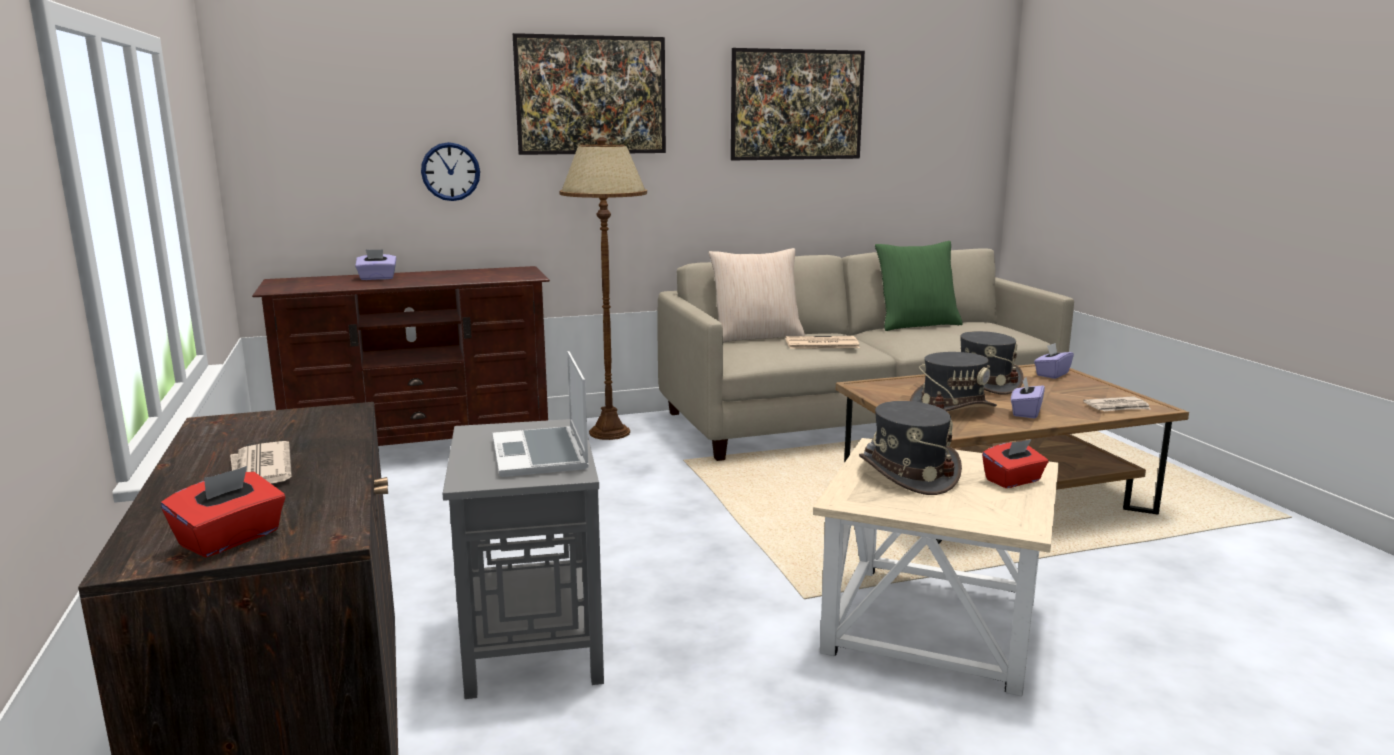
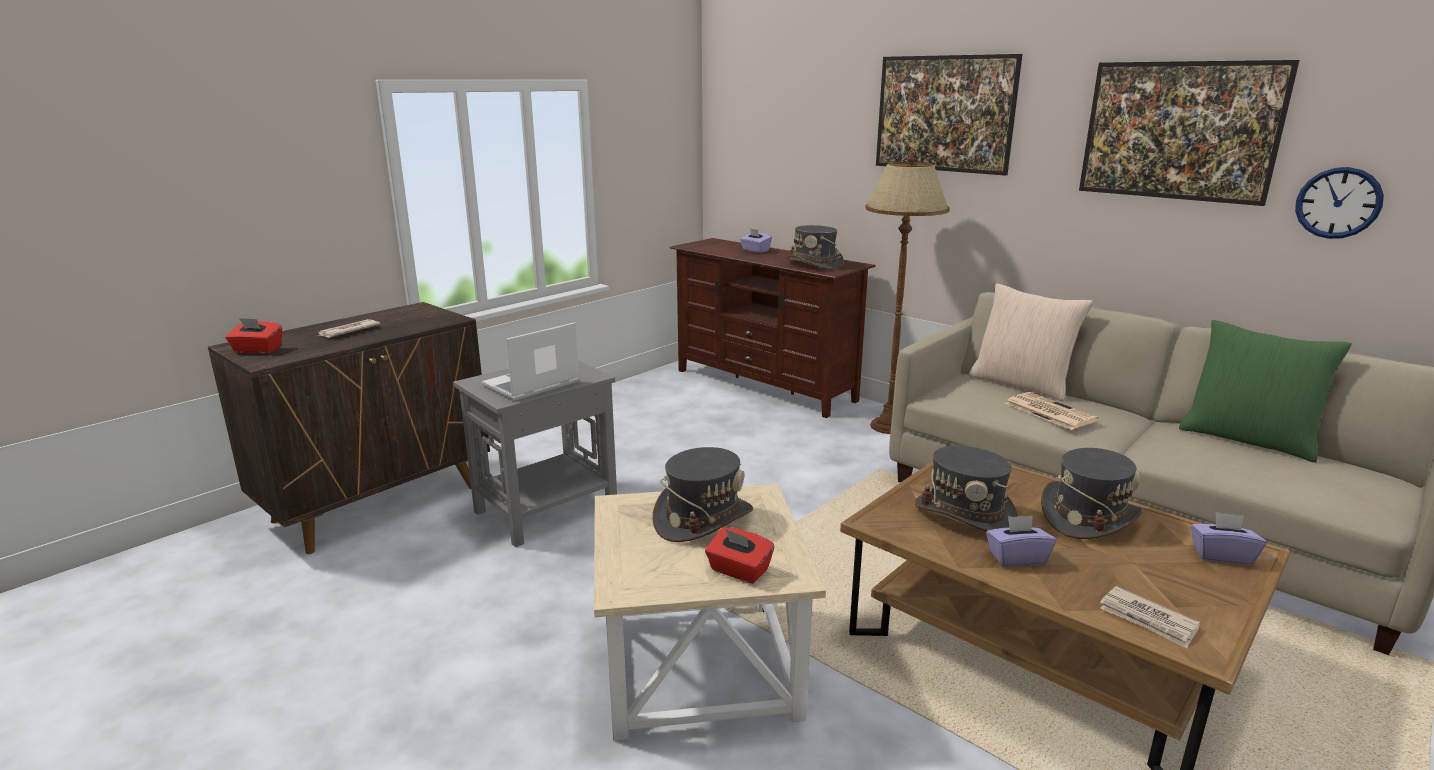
camera: 60 degrees right, 5 degrees up
wall clock [421,142,480,201] -> wall clock moved to [1295,167,1384,239]
none -> grey hat [786,225,844,270]

